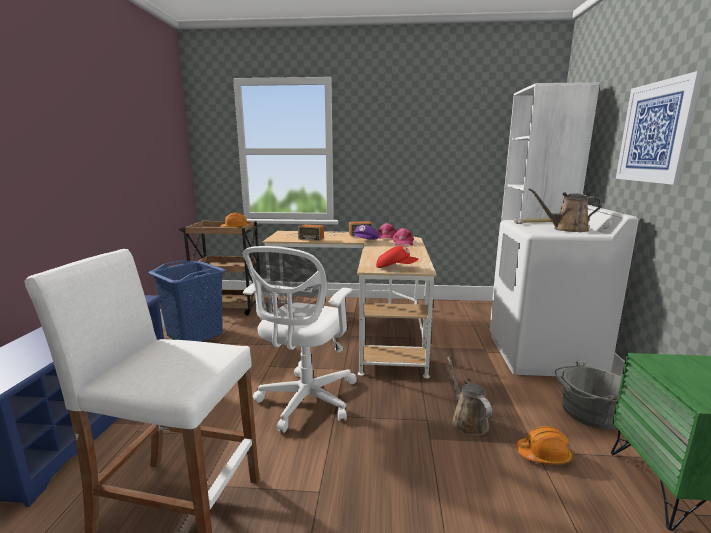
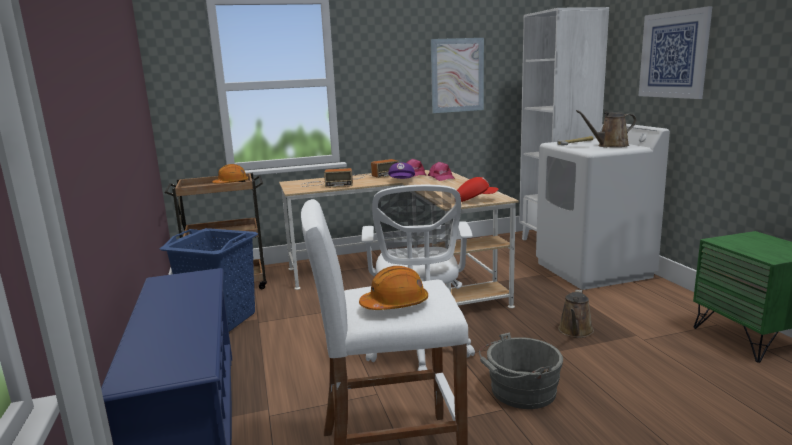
camera: 20 degrees left, 0 degrees up
brown watering can [447,357,492,436] -> brown watering can turned 120 degrees counterclockwise [558,289,594,338]
orange hard hat [516,426,573,464] -> orange hard hat moved to [359,266,428,310]
grey bucket [555,362,622,429] -> grey bucket moved to [479,332,563,409]
none -> picture [431,38,484,113]

